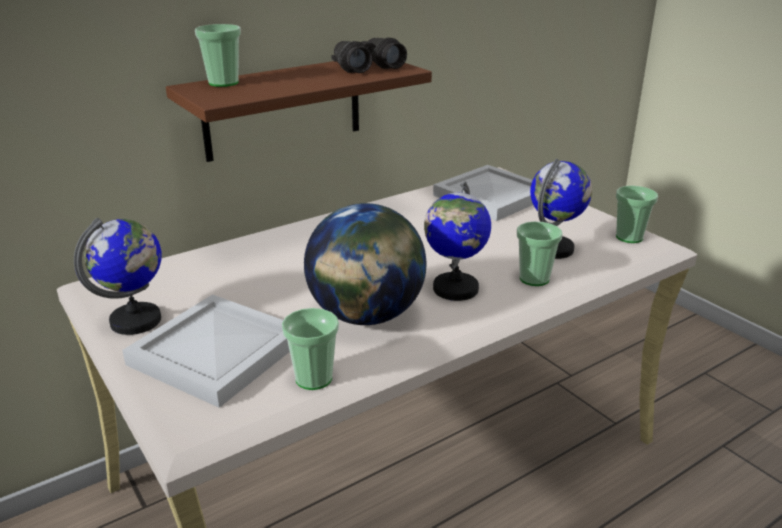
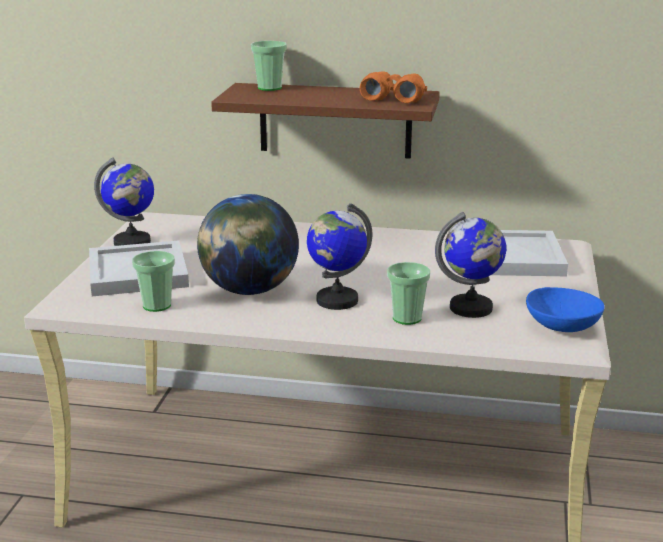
camera: 45 degrees right, 5 degrees down
black binoculars [331,38,407,73] -> orange binoculars [360,71,427,103]
cup [616,186,658,243] -> blue bowl [526,287,605,332]

